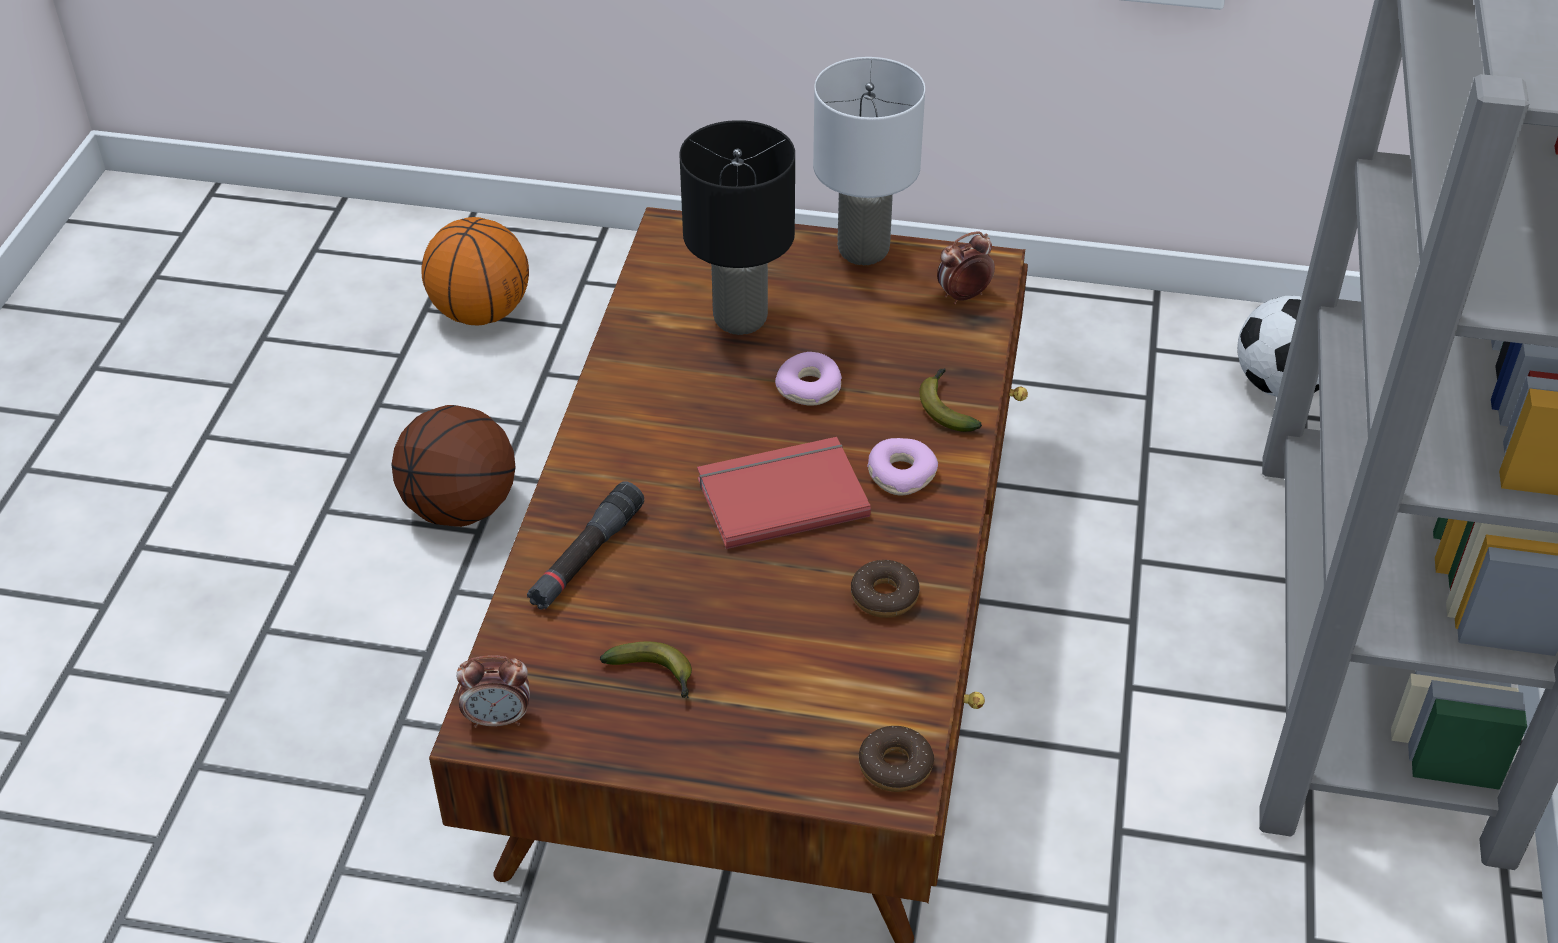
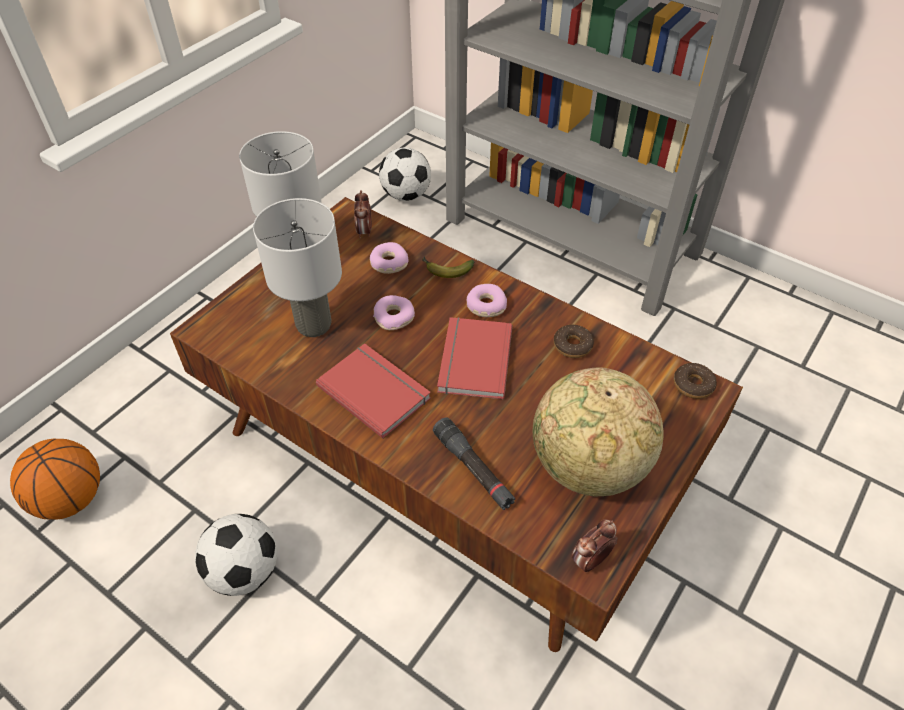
camera: 65 degrees left, 5 degrees up
basketball [391,405,516,527] -> football [195,514,277,596]
alarm clock [456,655,530,728] -> alarm clock turned 150 degrees counterclockwise [571,520,618,573]
banana [600,641,692,698] -> globe [533,368,664,496]
black table lamp [680,120,795,335] -> white table lamp [253,198,342,337]
none -> red book [316,343,431,439]
none -> donut [370,242,409,274]

